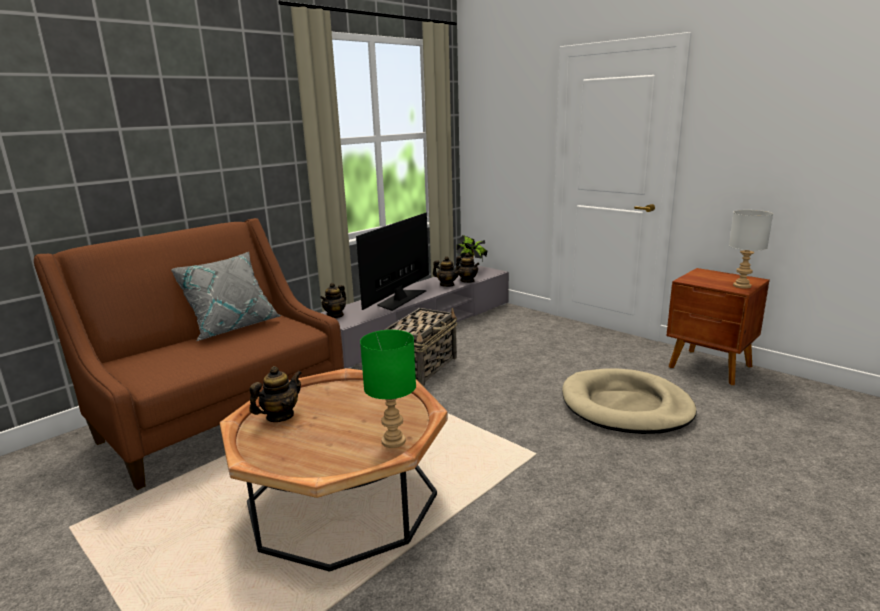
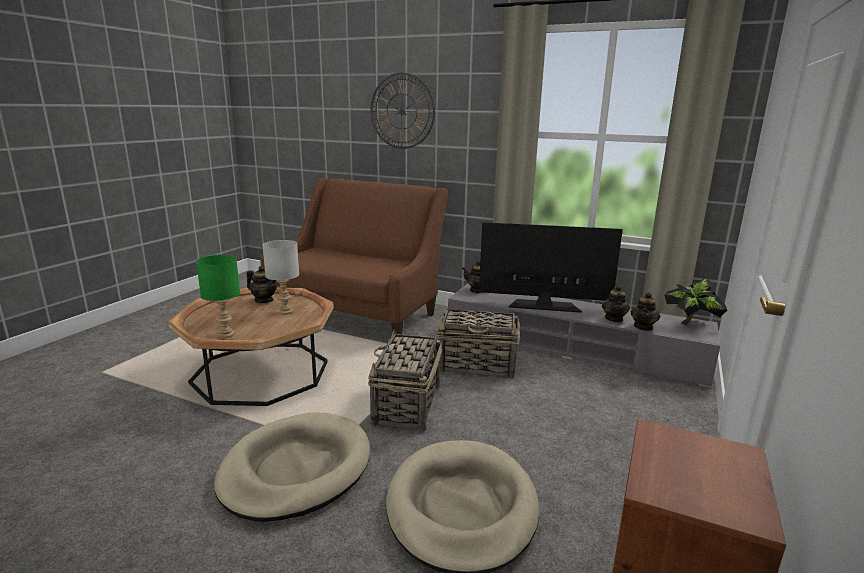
camera: 70 degrees right, 0 degrees up
grey pillow [171,252,282,341] -> none
grey table lamp [729,210,773,288] -> grey table lamp moved to [263,240,299,315]
none -> beige dog bed [214,412,370,522]
none -> basket [368,329,442,432]
none -> wall clock [371,72,435,149]

